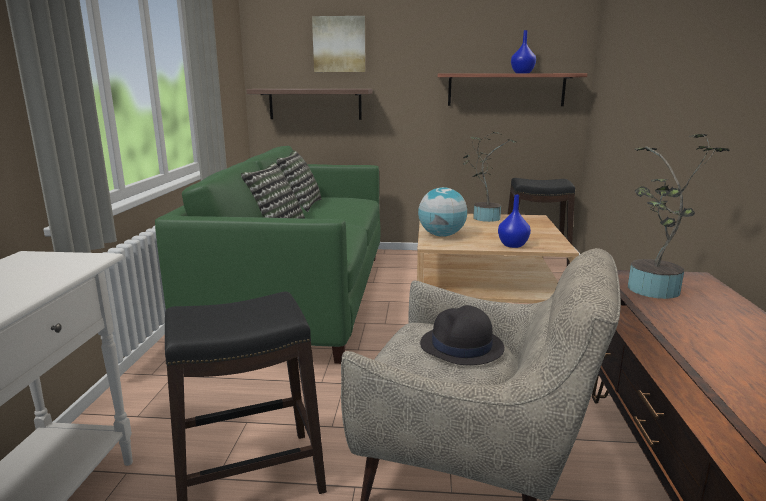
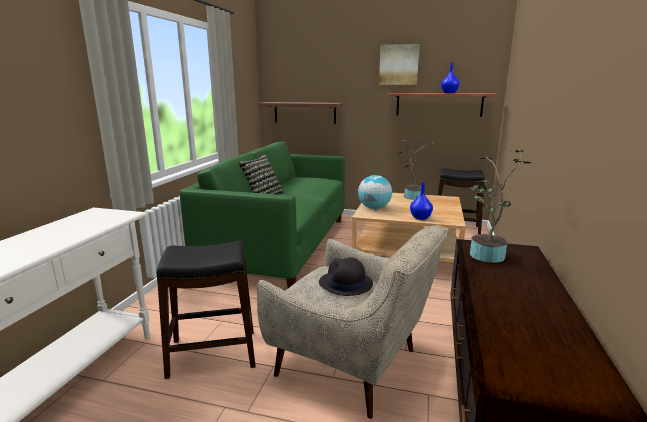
camera: 10 degrees right, 0 degrees up
pillow [276,150,321,212] -> none
picture [312,16,366,72] -> picture moved to [379,44,420,85]

